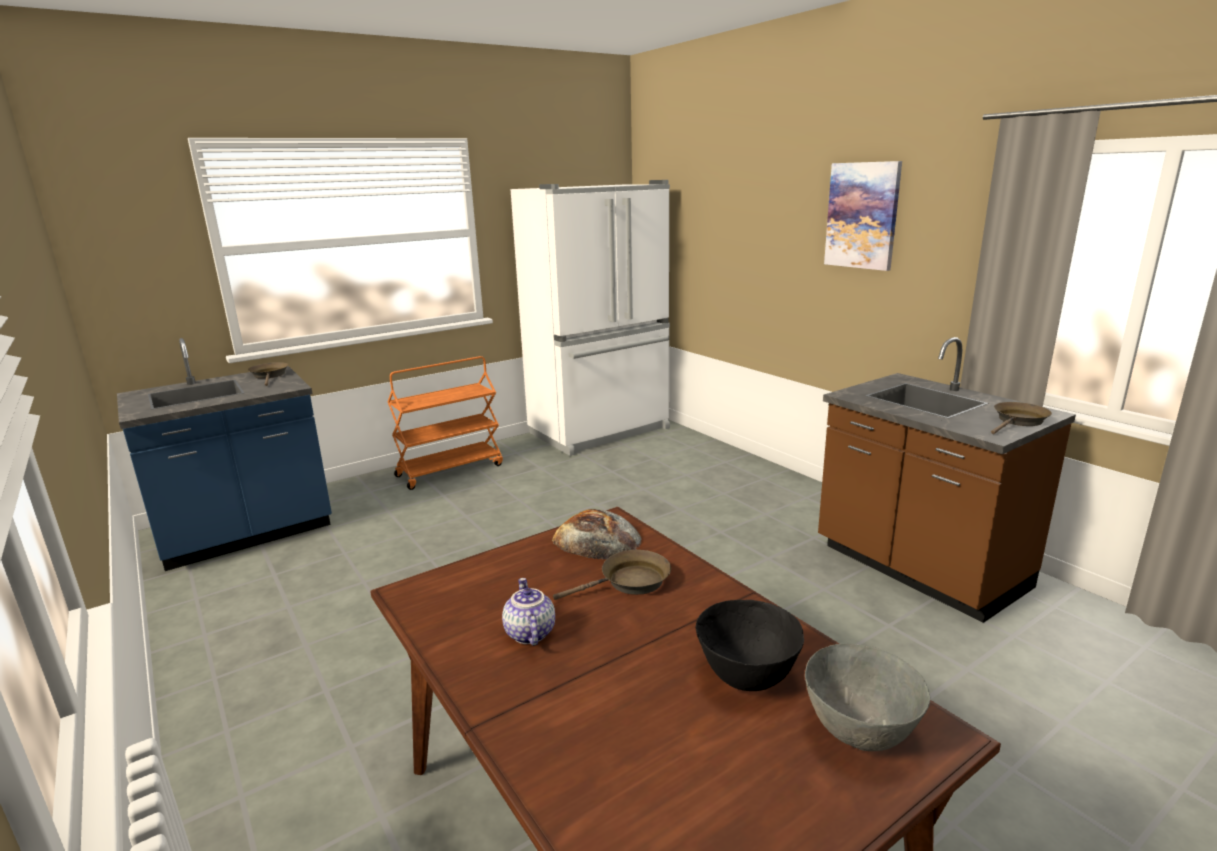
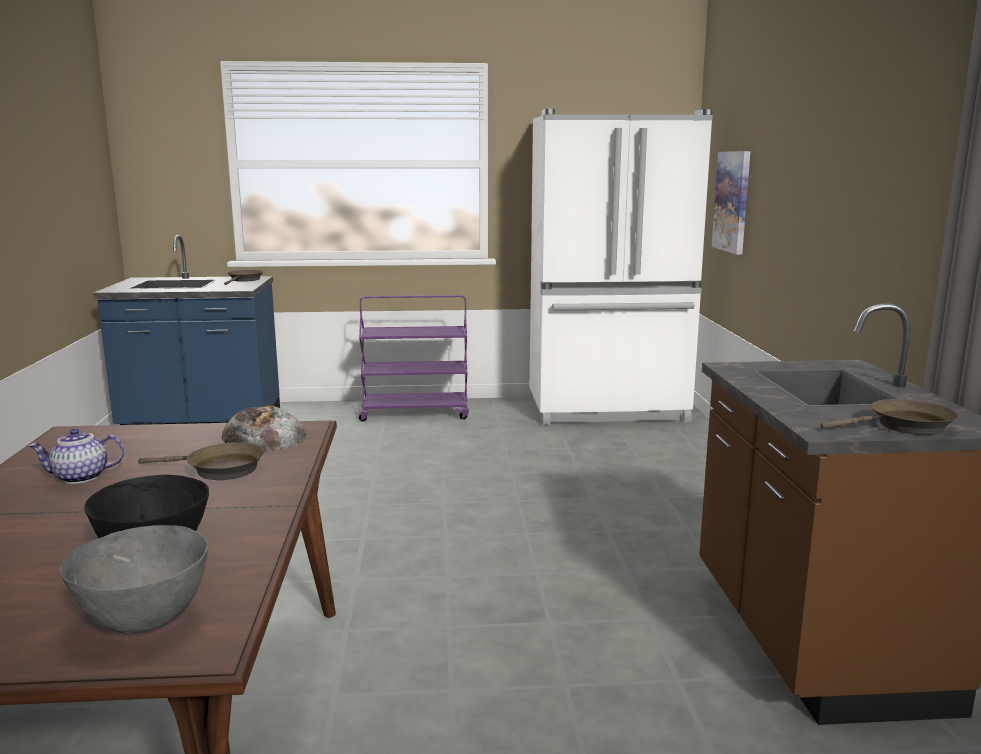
camera: 30 degrees right, 5 degrees down
orange cart [387,356,503,490] -> purple cart [359,295,469,421]
teapot [502,578,555,646] -> teapot turned 120 degrees counterclockwise [28,428,124,484]
picture [824,161,902,271] -> picture moved to [712,151,751,255]

